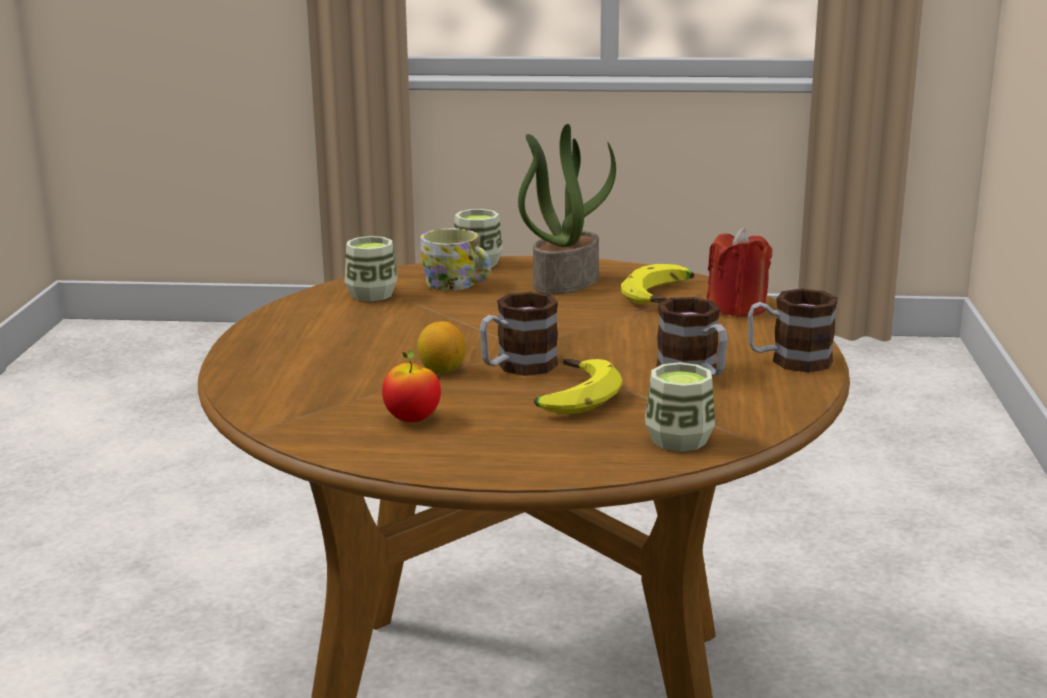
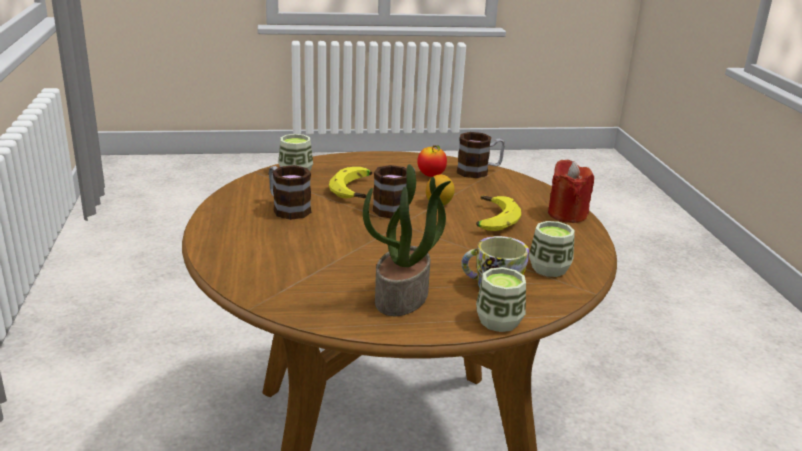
camera: 165 degrees right, 5 degrees up
banana [621,264,694,304] -> banana moved to [476,196,521,231]
red candle [706,227,772,317] -> red candle moved to [548,160,594,223]
mug [748,288,838,373] -> mug moved to [457,132,505,178]

